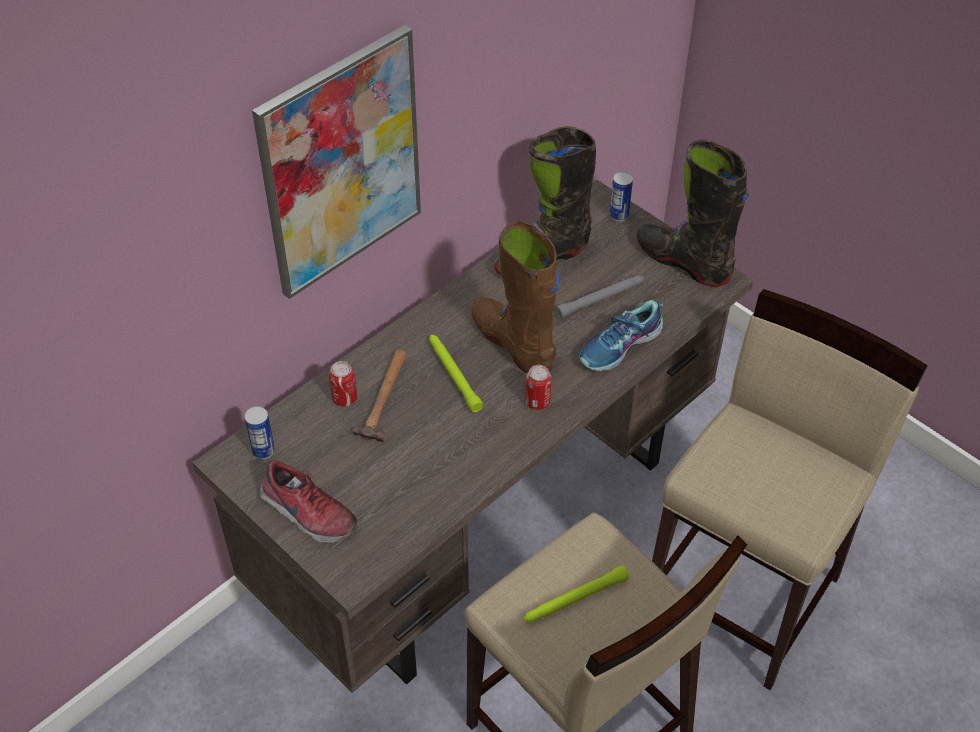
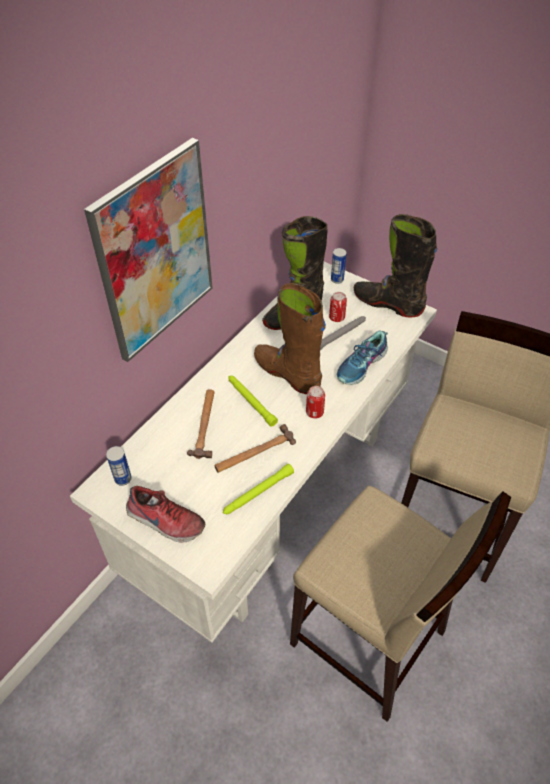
camera: 10 degrees left, 0 degrees up
brown desk [192,180,753,693] -> white desk [70,262,437,643]
can [329,361,357,407] -> can moved to [329,292,347,322]
green flashlight [524,565,629,622] -> green flashlight moved to [223,464,294,514]
none -> hammer [214,424,296,473]

